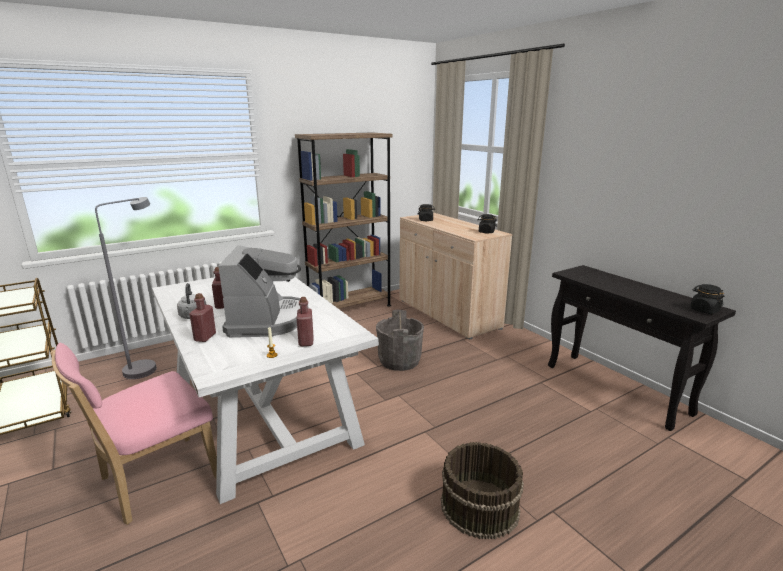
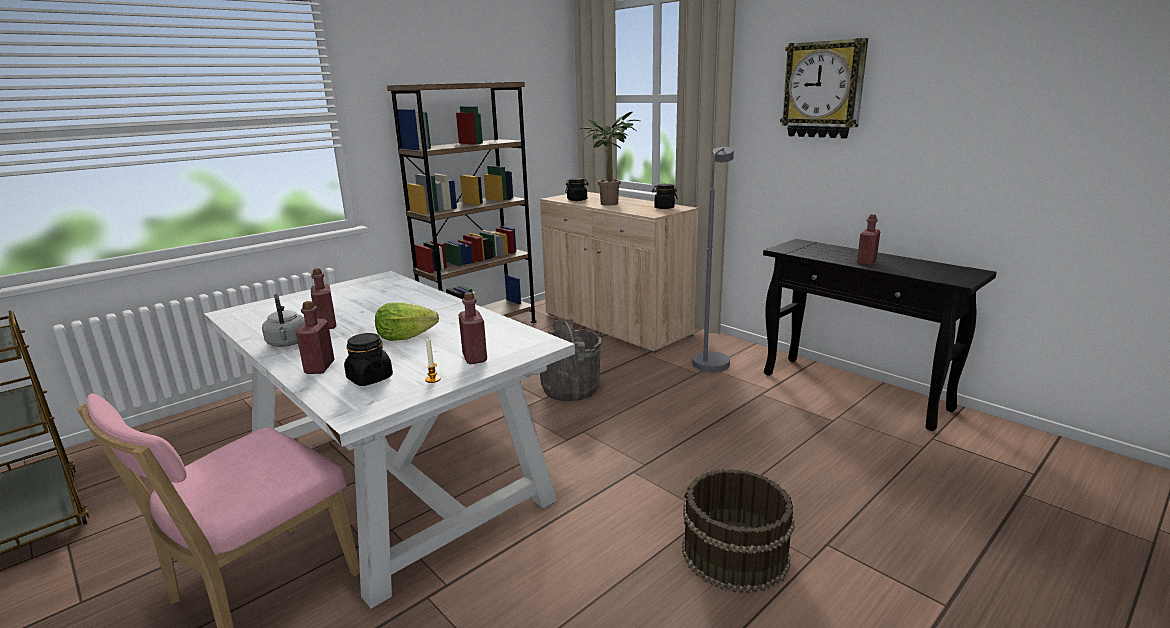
camera: 10 degrees left, 0 degrees up
grey floor lamp [95,197,157,379] -> grey floor lamp moved to [692,147,734,372]
coffee machine [218,245,308,338] -> lettuce [375,302,439,341]
black jar [690,284,724,314] -> black jar moved to [344,333,393,386]
none -> potted plant [581,112,640,206]
none -> wall clock [780,38,868,139]
none -> red bottle [857,214,881,266]

